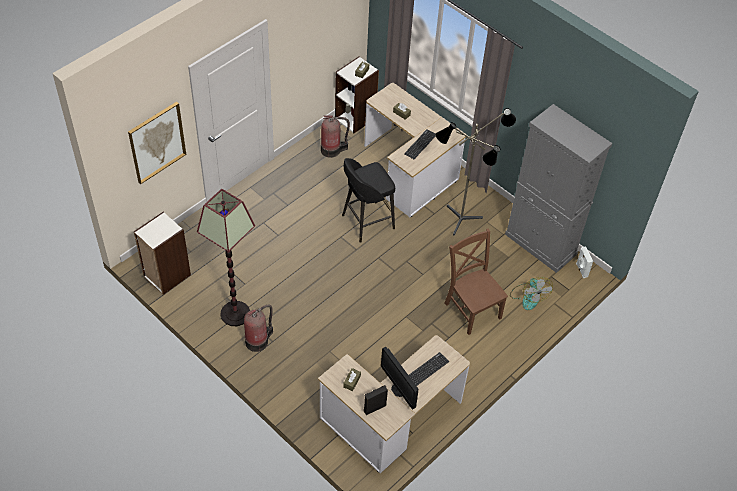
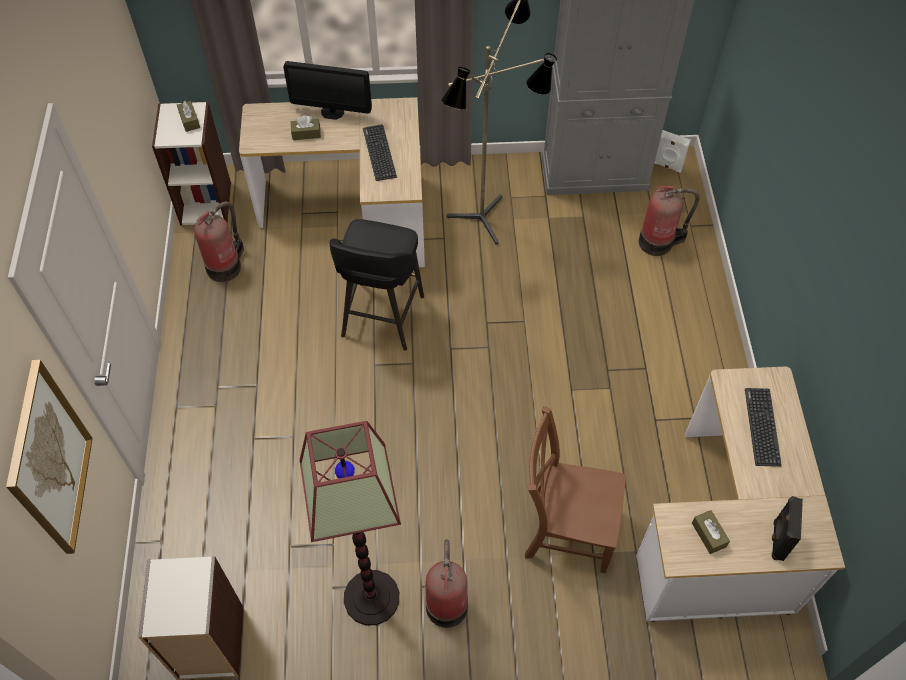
camera: 45 degrees left, 5 degrees up
monitor [381,347,418,410] -> monitor moved to [283,61,372,120]
brown chair [444,228,508,335] -> brown chair moved to [525,406,626,573]
fan [510,277,553,310] -> fire extinguisher [639,186,700,256]

